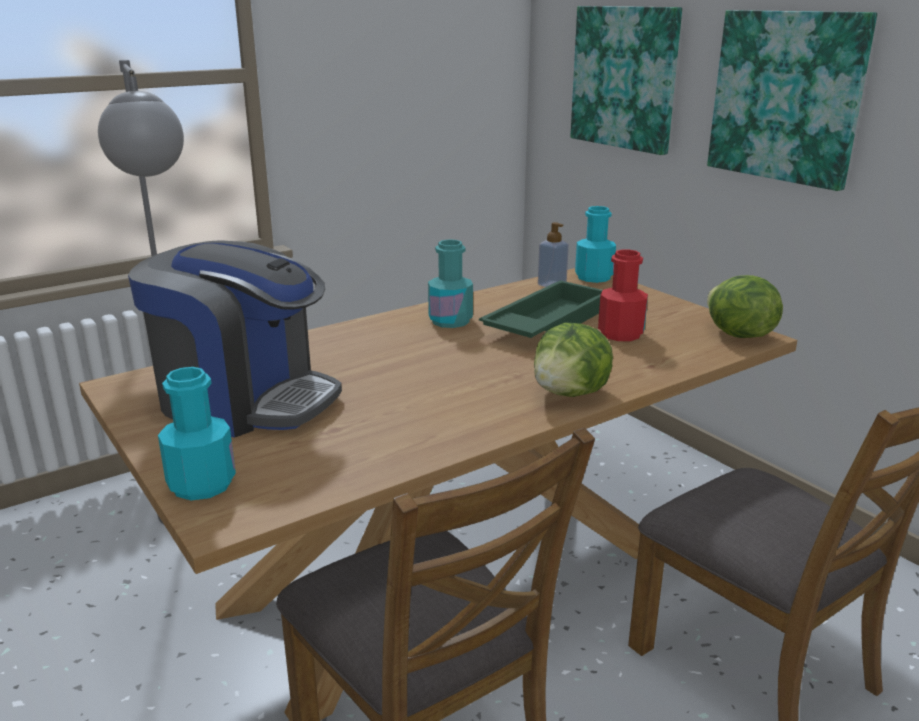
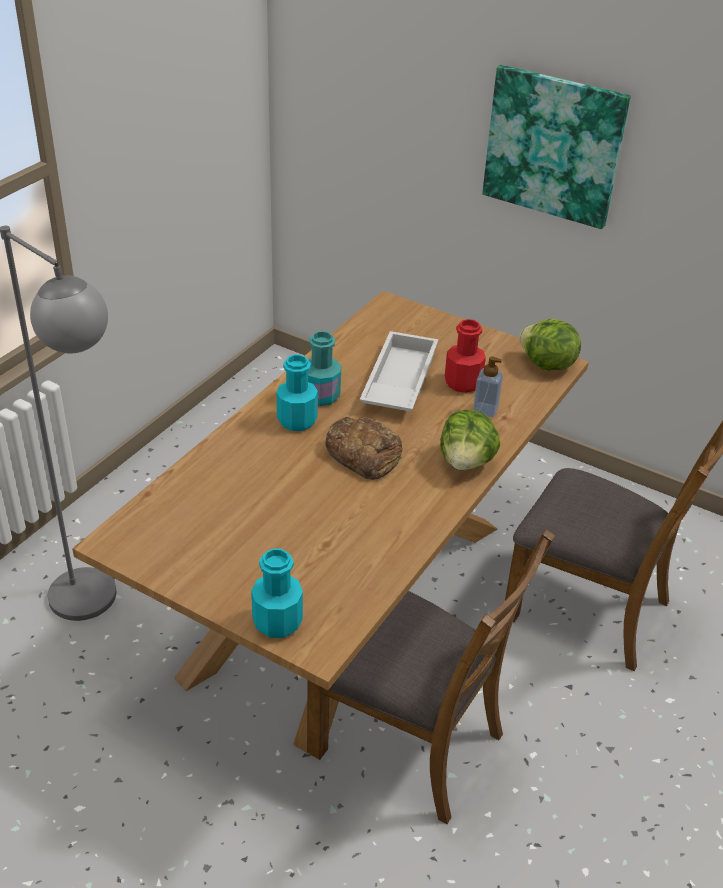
camera: 25 degrees left, 15 degrees up
coffee machine [128,240,342,438] -> none
green tray [479,280,602,338] -> white tray [360,331,438,411]
soap dispenser [538,222,569,287] -> soap dispenser moved to [473,356,503,418]
picture [570,6,682,155] -> none
turquoise bottle [575,206,616,283] -> turquoise bottle moved to [276,355,318,431]
none -> bread [325,417,402,480]

